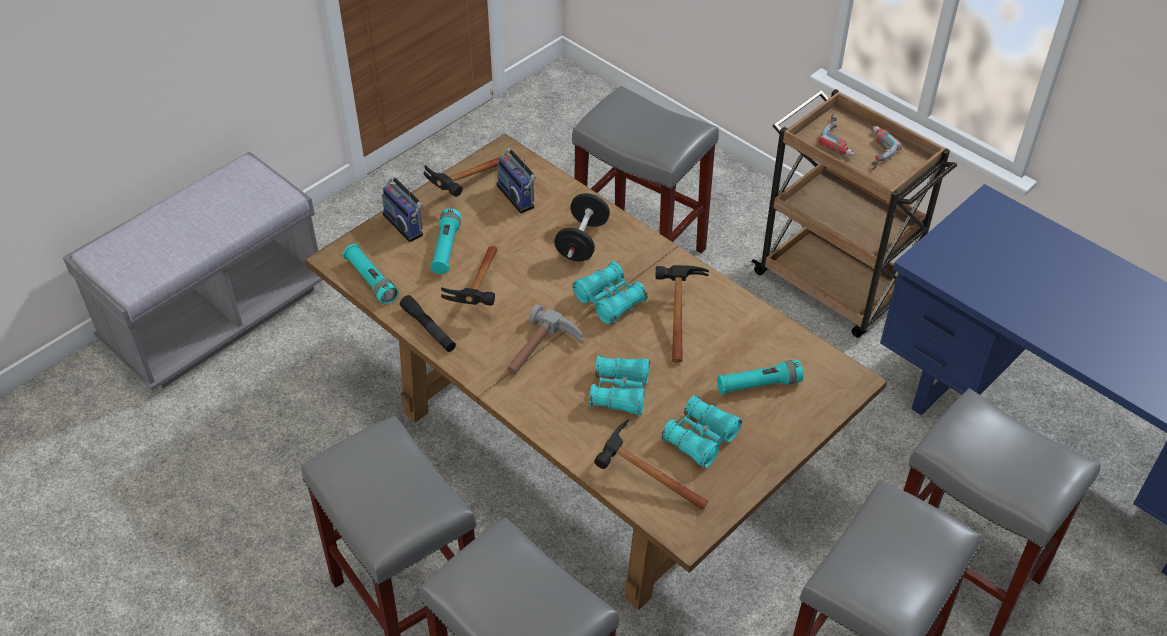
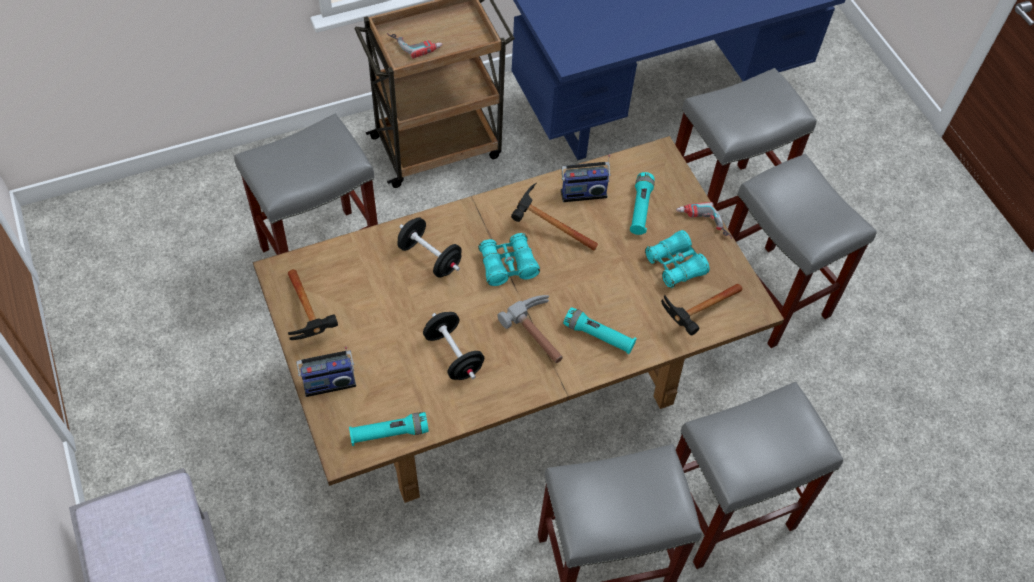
camera: 70 degrees left, 10 degrees up
black flashlight [400,295,456,352] -> none
turquoise flashlight [430,208,461,274] -> turquoise flashlight moved to [563,307,637,354]
hammer [441,246,497,305] -> black dumbbell [423,312,484,380]
radio [496,148,536,213] -> radio moved to [561,154,611,202]
turquoise binoculars [589,355,650,415] -> none
power drill [872,126,902,170] -> power drill moved to [676,202,732,239]

